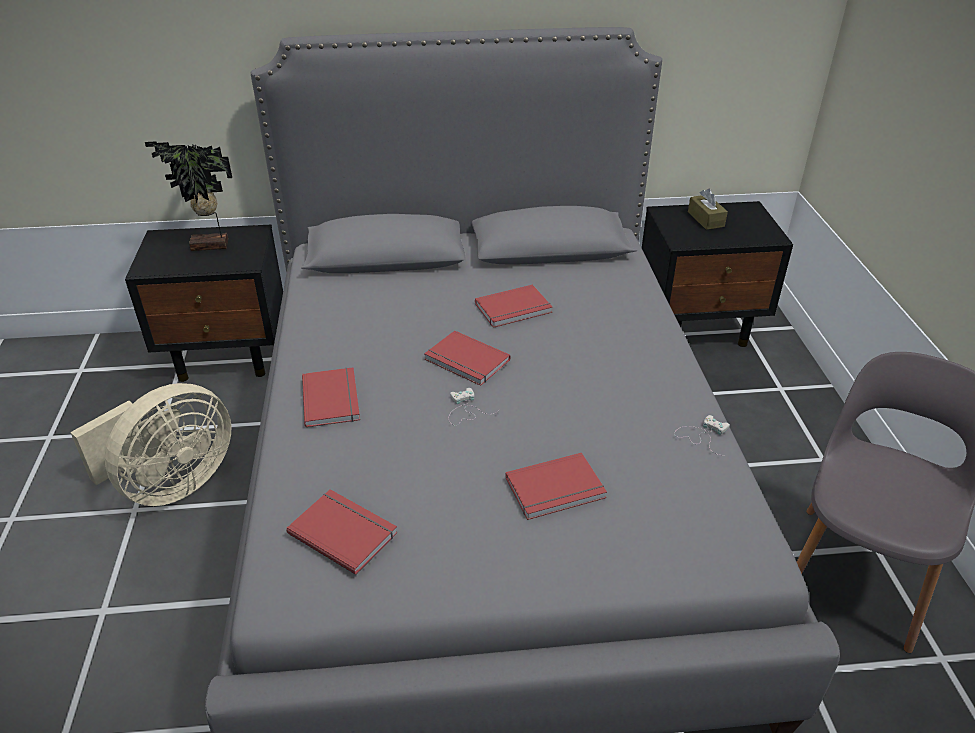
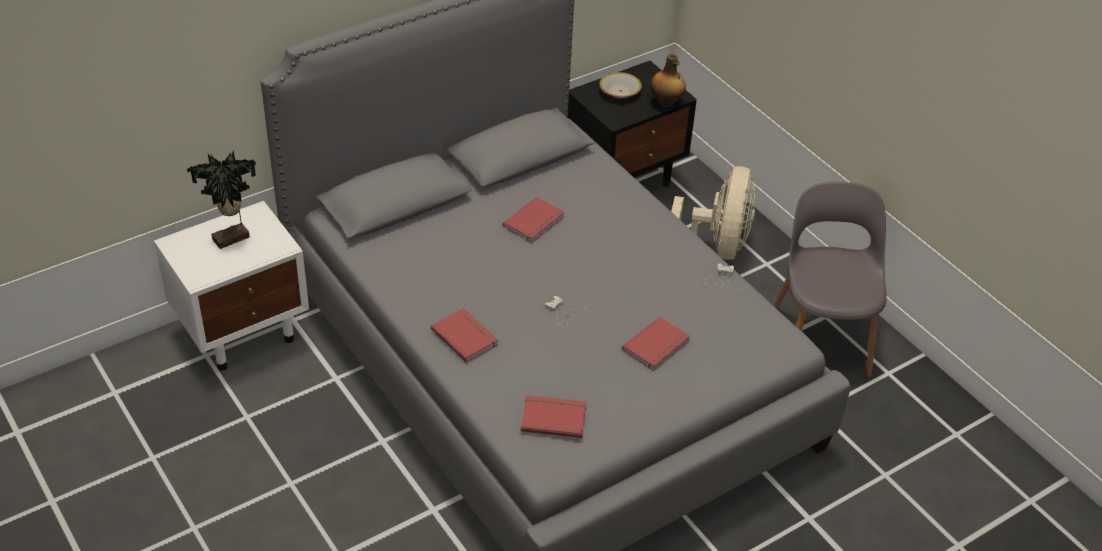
camera: 30 degrees left, 5 degrees up
beige fan [70,383,231,506] -> beige fan moved to [671,166,755,260]
black nightstand [125,225,283,382] -> white nightstand [154,201,309,371]
red book [424,331,511,386] -> none
brown tissue box [688,189,728,230] -> bowl [599,72,642,99]
none -> bottle [650,53,686,107]

